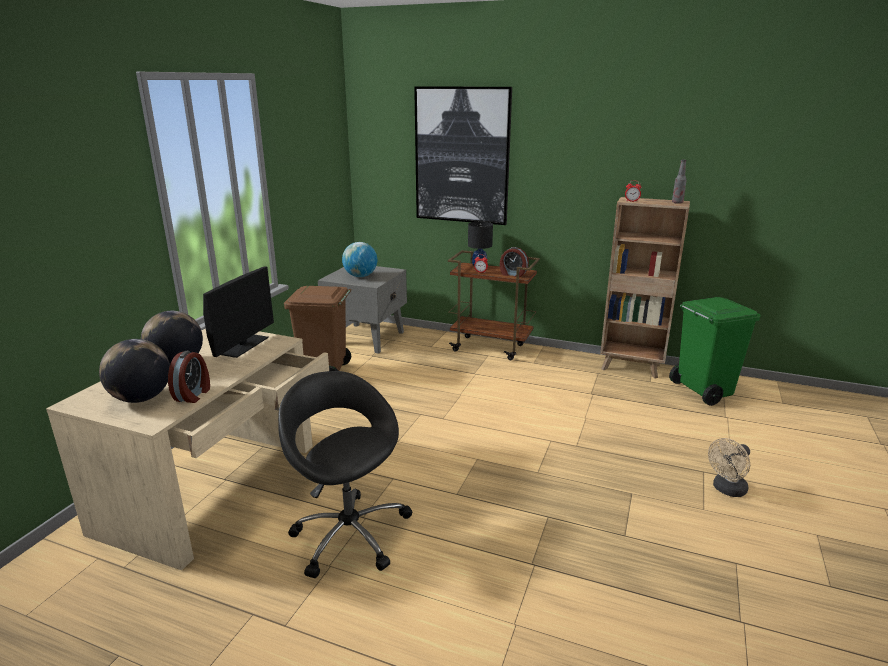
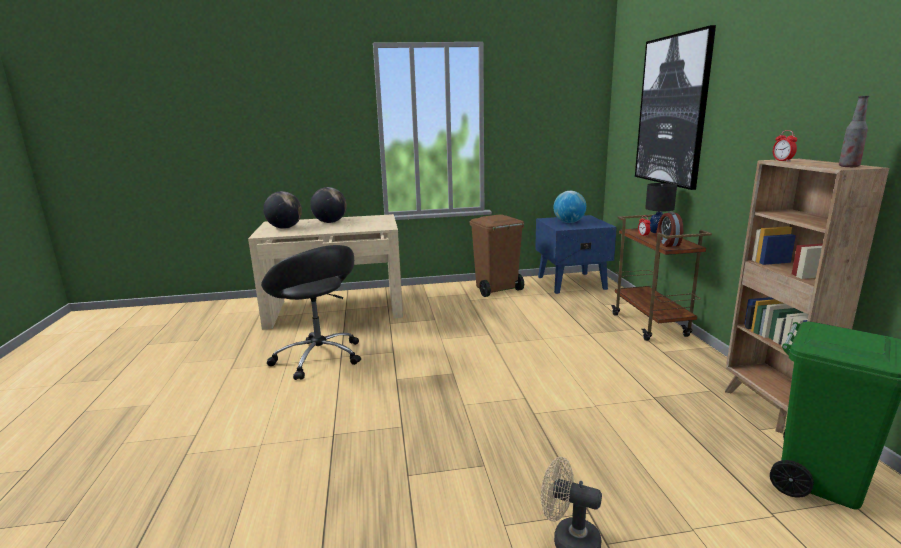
camera: 60 degrees right, 5 degrees down
alarm clock [168,351,210,403] -> none
monitor [203,266,274,358] -> none
black office chair [278,371,412,578] -> black office chair turned 135 degrees clockwise [261,245,361,380]
grey nightstand [318,266,407,354] -> blue nightstand [535,215,617,294]

